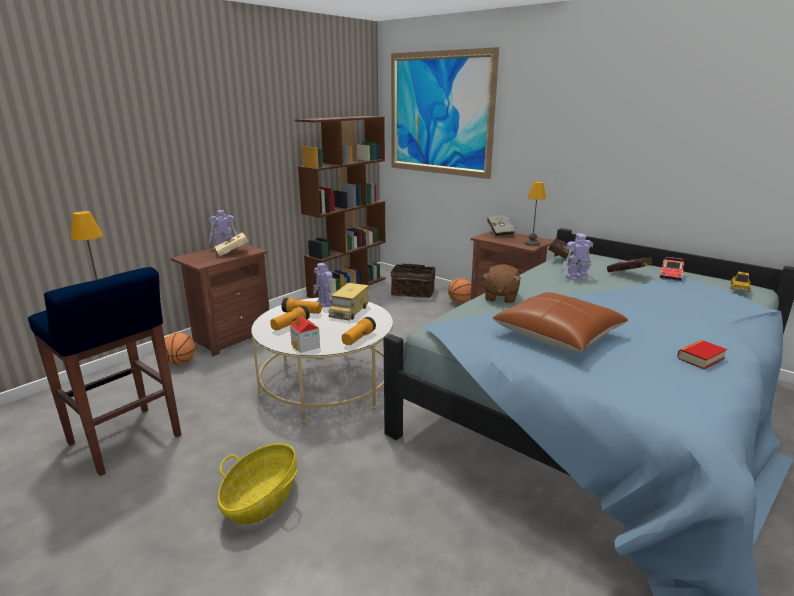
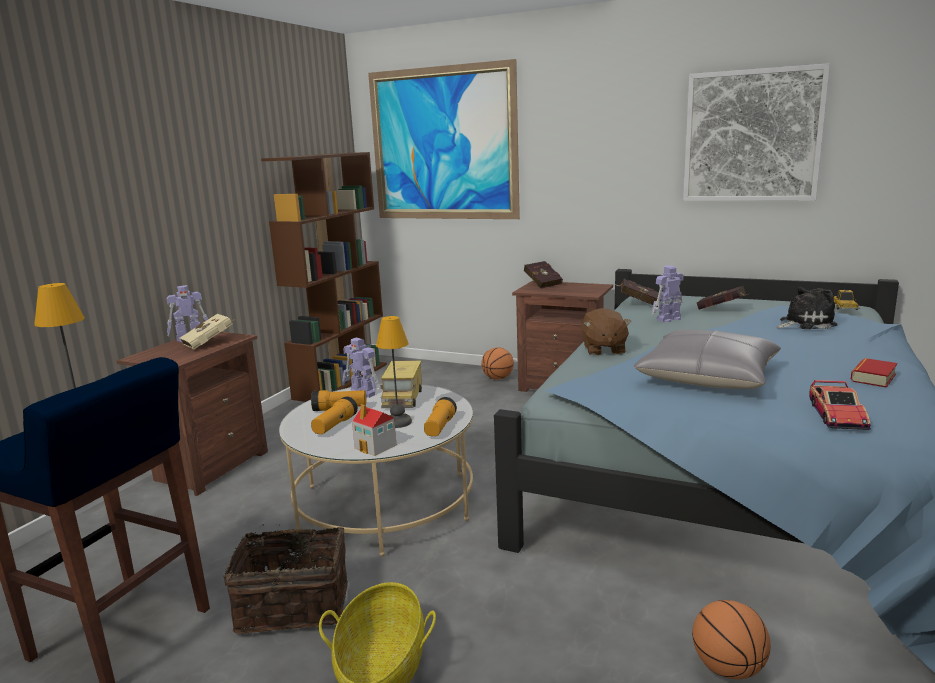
camera: 15 degrees left, 5 degrees down
basketball [164,332,196,365] -> basketball moved to [692,600,771,679]
basket [390,264,436,298] -> basket moved to [223,524,348,634]
grey book [487,215,515,237] -> red book [524,261,563,288]
brown pillow [493,292,628,352] -> grey pillow [634,330,781,389]
table lamp [525,182,546,246] -> table lamp moved to [376,316,412,428]
toy car [660,257,684,281] -> toy car moved to [809,380,871,430]
none -> picture [683,63,830,201]
none -> plush toy [776,287,837,329]

